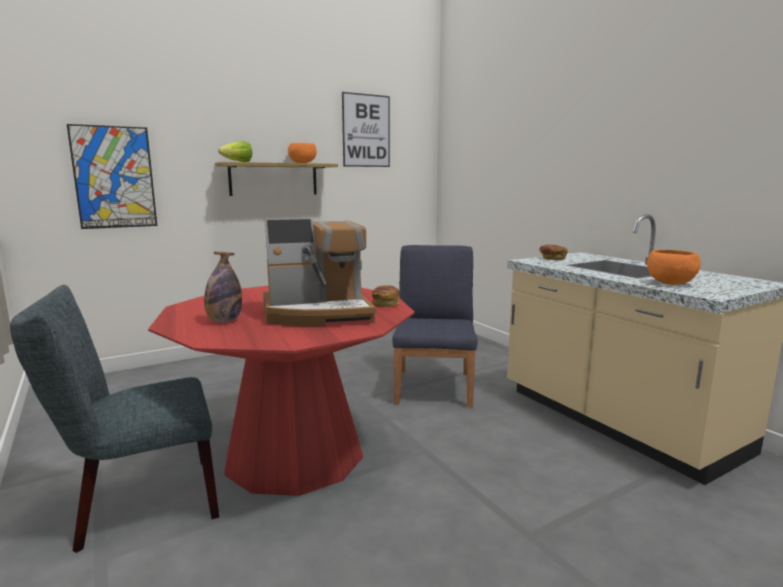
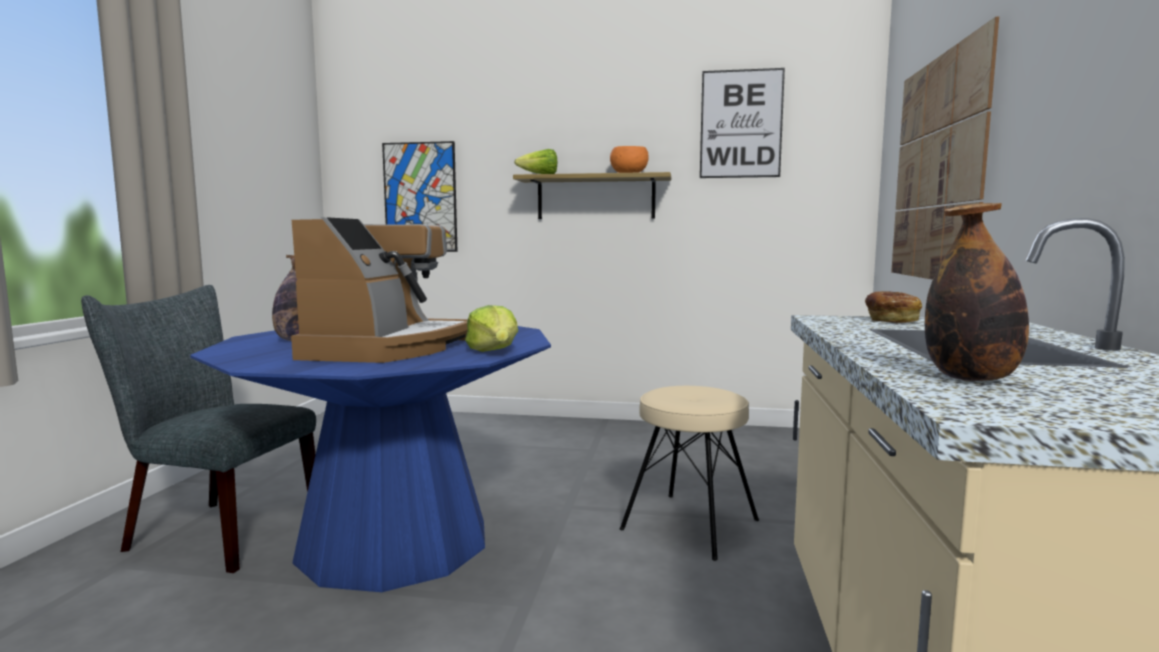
camera: 40 degrees right, 5 degrees down
red dining table [148,286,415,496] -> blue dining table [190,326,551,592]
coffee machine [263,219,376,326] -> coffee machine turned 105 degrees counterclockwise [291,217,468,363]
bread [372,285,400,307] -> lettuce [465,305,518,352]
blue chair [392,245,478,408] -> beige stool [620,386,759,561]
orange bowl [647,250,701,285] -> bottle [925,203,1029,381]
none -> picture [891,17,999,280]

